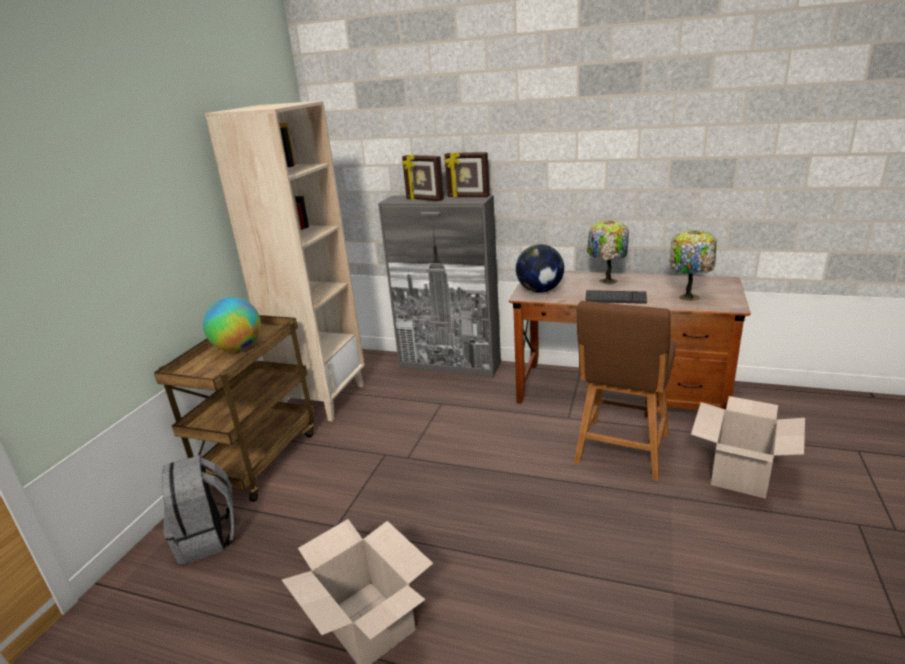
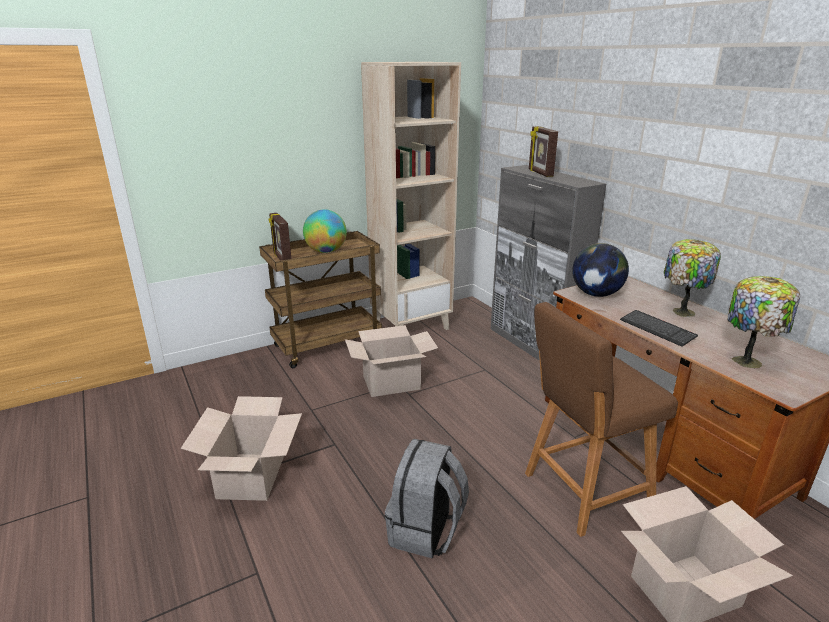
camera: 40 degrees right, 0 degrees up
grey backpack [162,455,234,565] -> grey backpack moved to [385,439,469,559]
picture frame [444,152,490,198] -> picture frame moved to [268,213,292,261]
none -> cardboard box [345,325,438,397]

